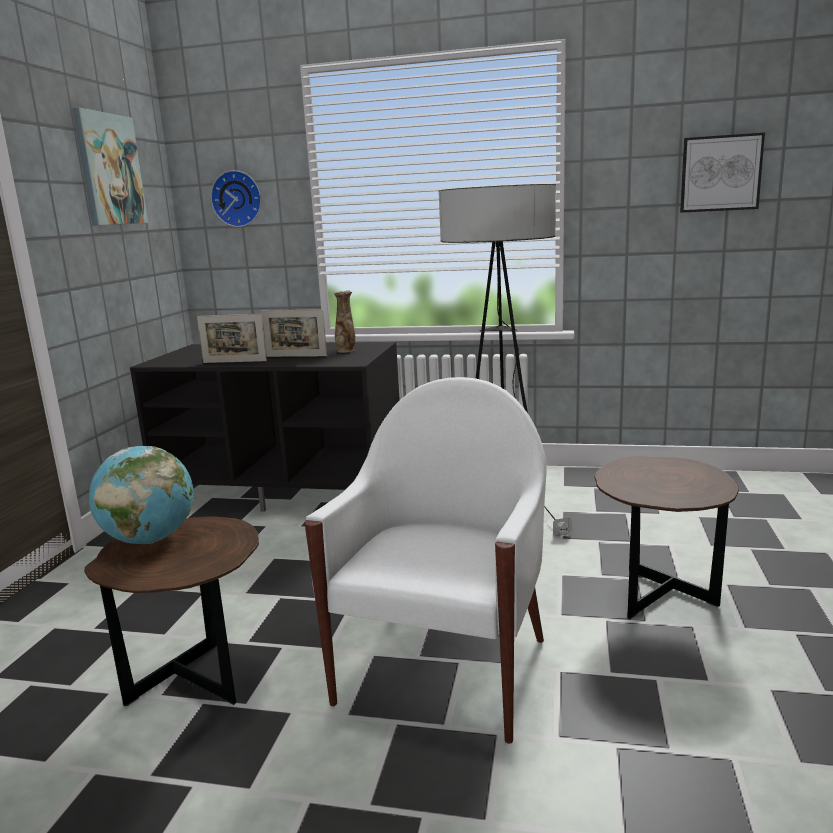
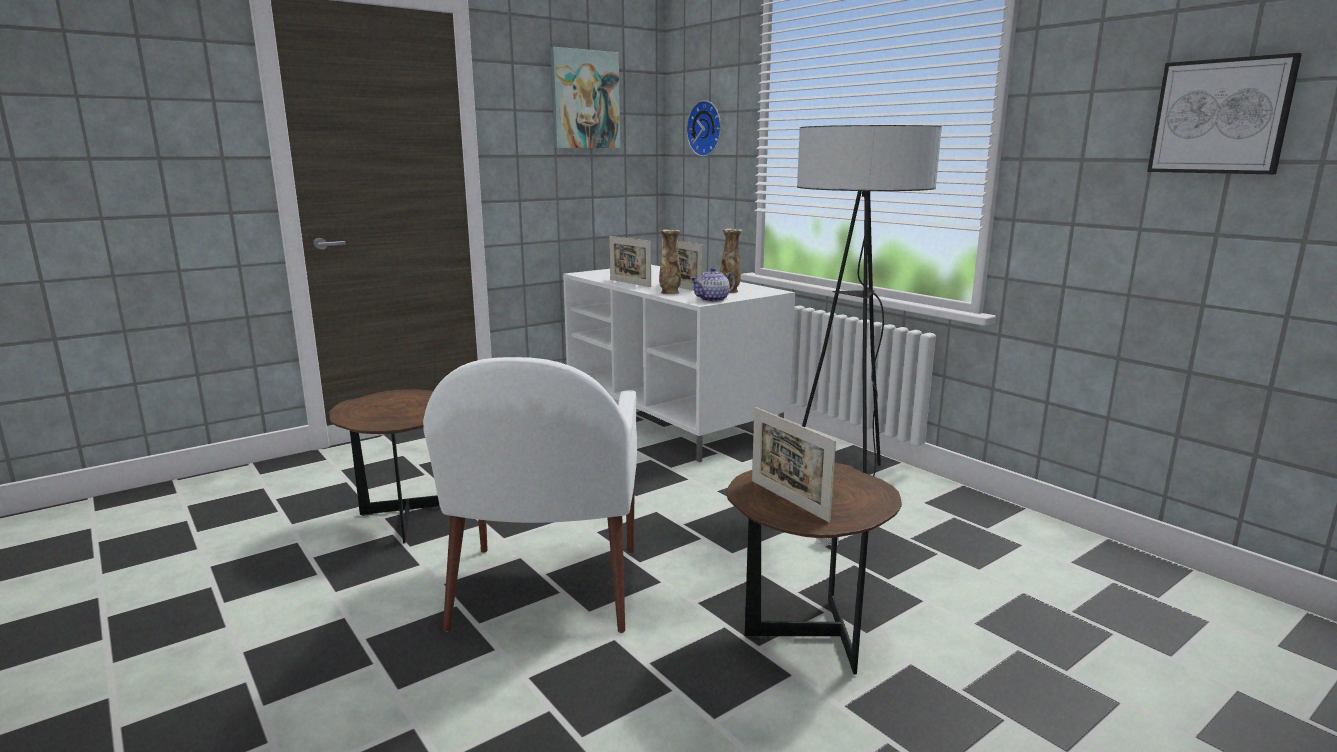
camera: 40 degrees right, 0 degrees up
globe [89,446,194,544] -> none
black tv stand [130,342,400,512] -> white tv stand [563,265,795,462]
white armchair [305,377,547,744] -> white armchair turned 120 degrees clockwise [423,357,637,633]
none -> vase [659,229,681,294]
none -> teapot [690,267,735,302]
none -> picture frame [752,407,836,523]

